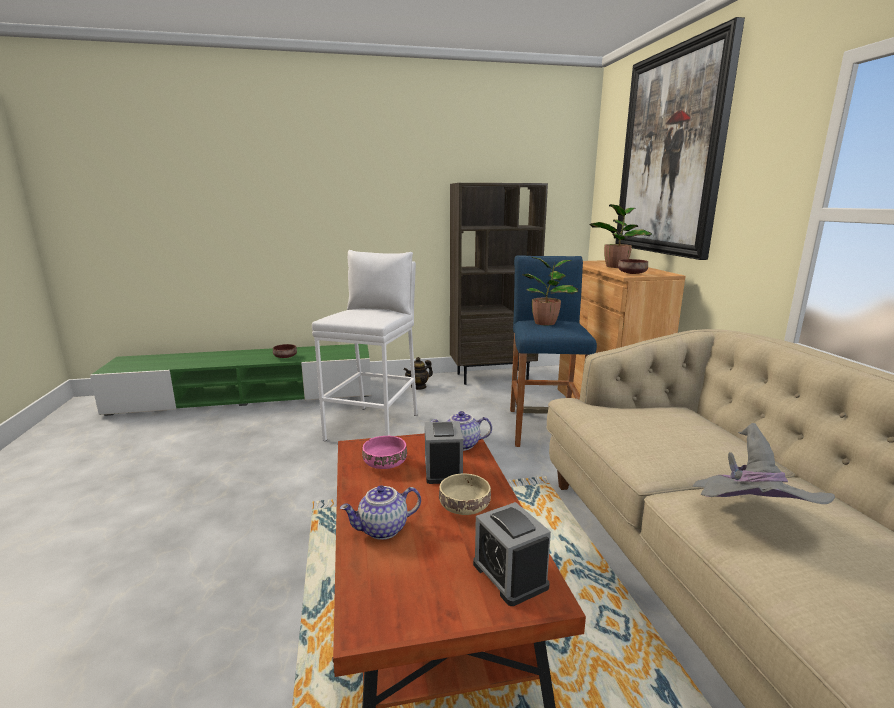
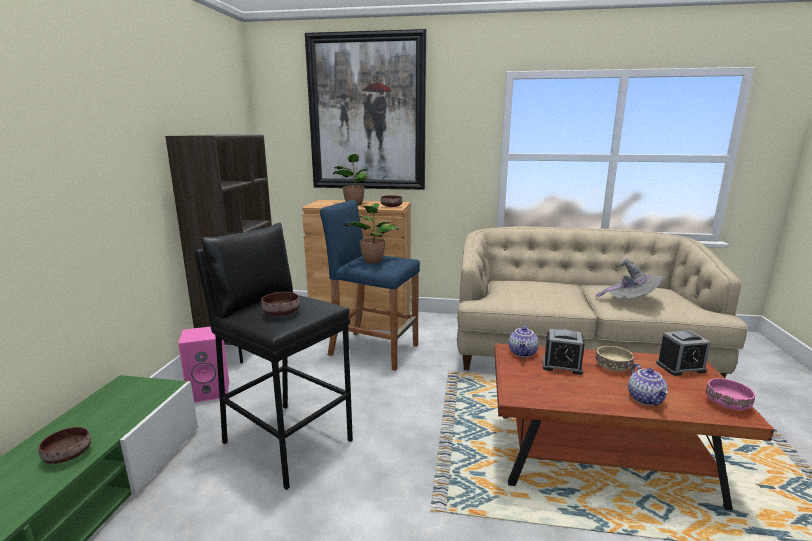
camera: 70 degrees left, 0 degrees up
white stool [312,250,418,441] -> black stool [194,223,353,490]
pink bowl [362,436,407,469] -> pink bowl moved to [706,378,755,410]
teapot [404,357,433,390] -> pink speaker [178,327,229,403]
none -> brown bowl [261,292,300,316]

